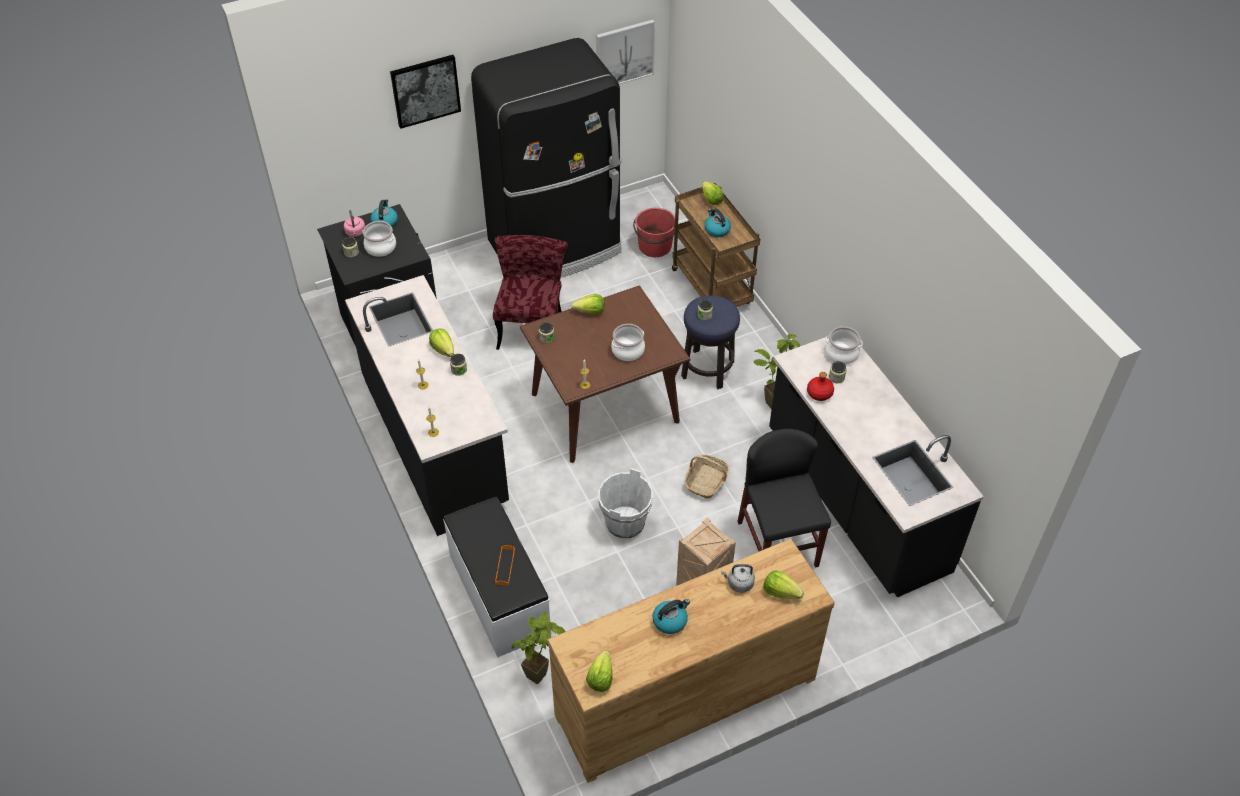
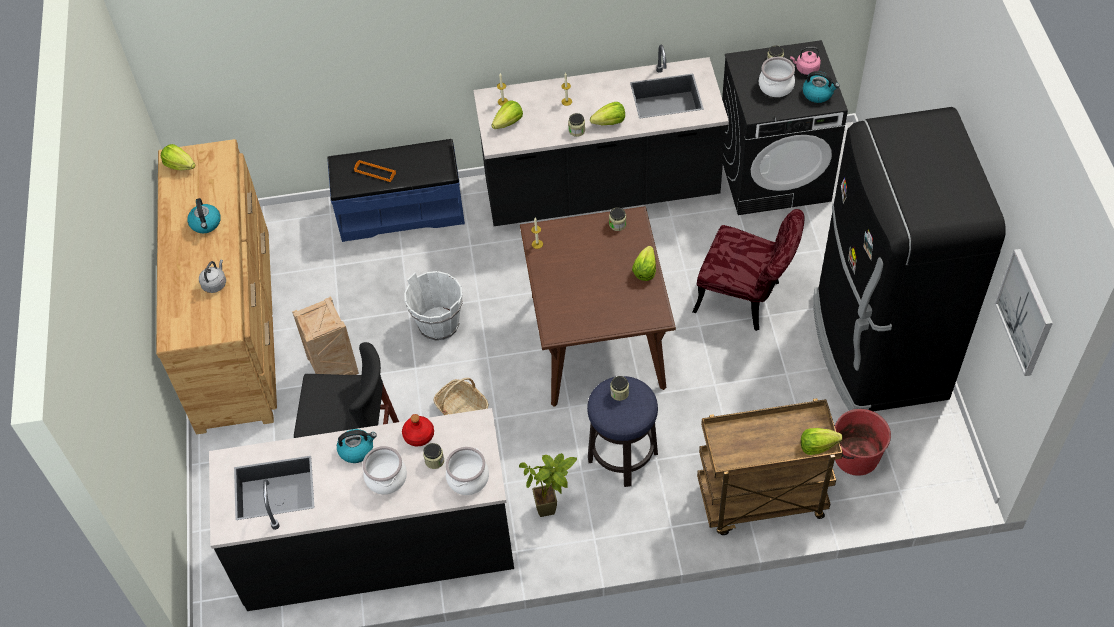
camera: 110 degrees right, 5 degrees up
picture [390,55,461,129] -> none
white bench [443,496,551,658] -> blue bench [327,139,465,242]
potted plant [512,612,565,684] -> none
cooking pot [611,324,645,361] -> cooking pot moved to [362,446,407,495]
kettle [705,209,731,237] -> kettle moved to [337,429,377,463]
lettuce [763,570,804,599] -> lettuce moved to [491,101,523,129]

